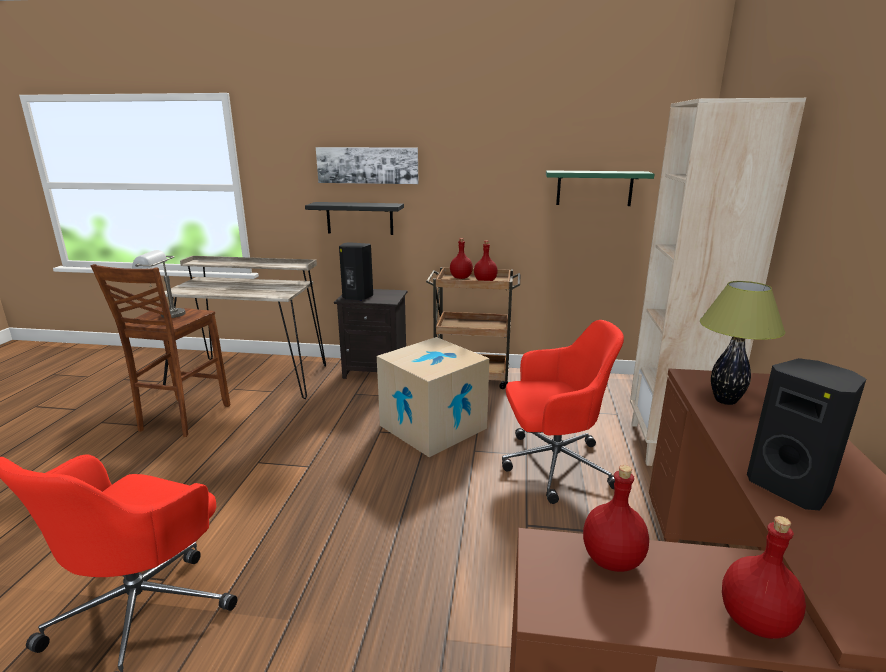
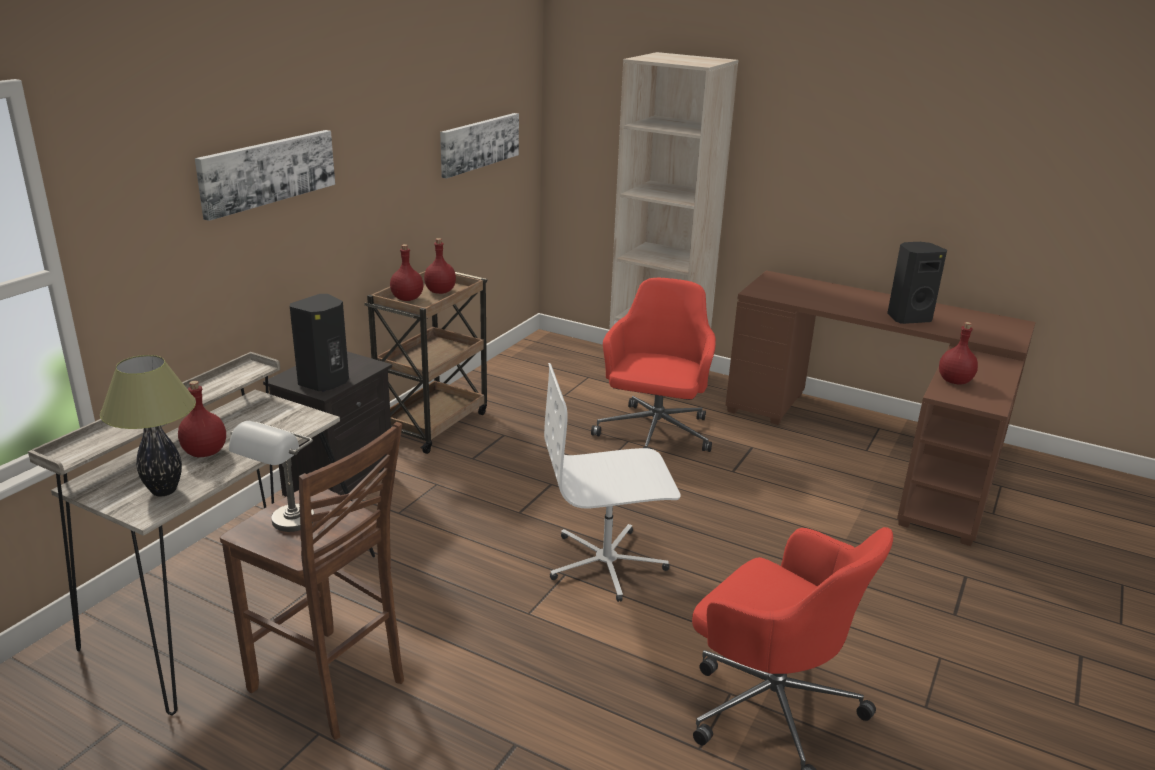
camera: 70 degrees left, 5 degrees up
black shelf [305,202,404,235] -> none
cardboard box [377,337,489,457] -> none
green shelf [546,170,654,206] -> picture [440,113,519,179]
table lamp [700,281,785,405] -> table lamp moved to [100,355,196,496]
red bottle [722,516,806,639] -> red bottle moved to [178,381,226,457]
none -> white office chair [544,363,681,602]

